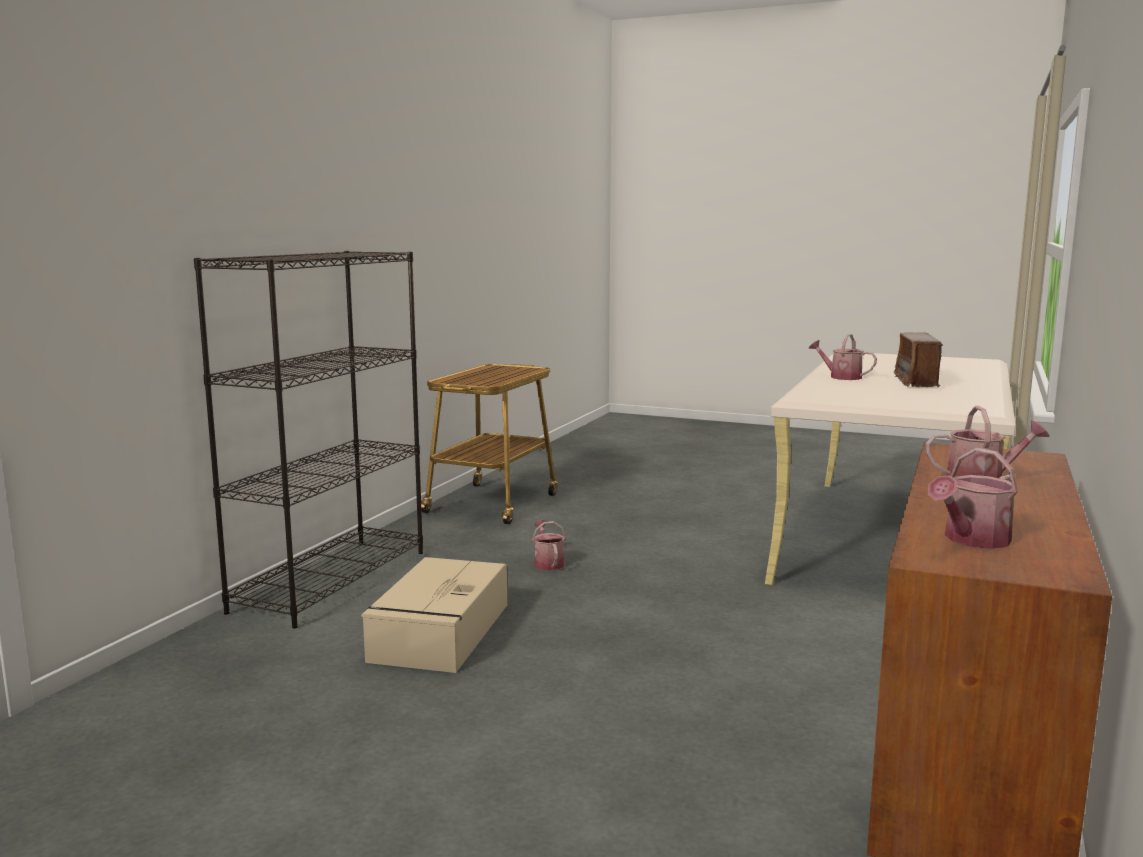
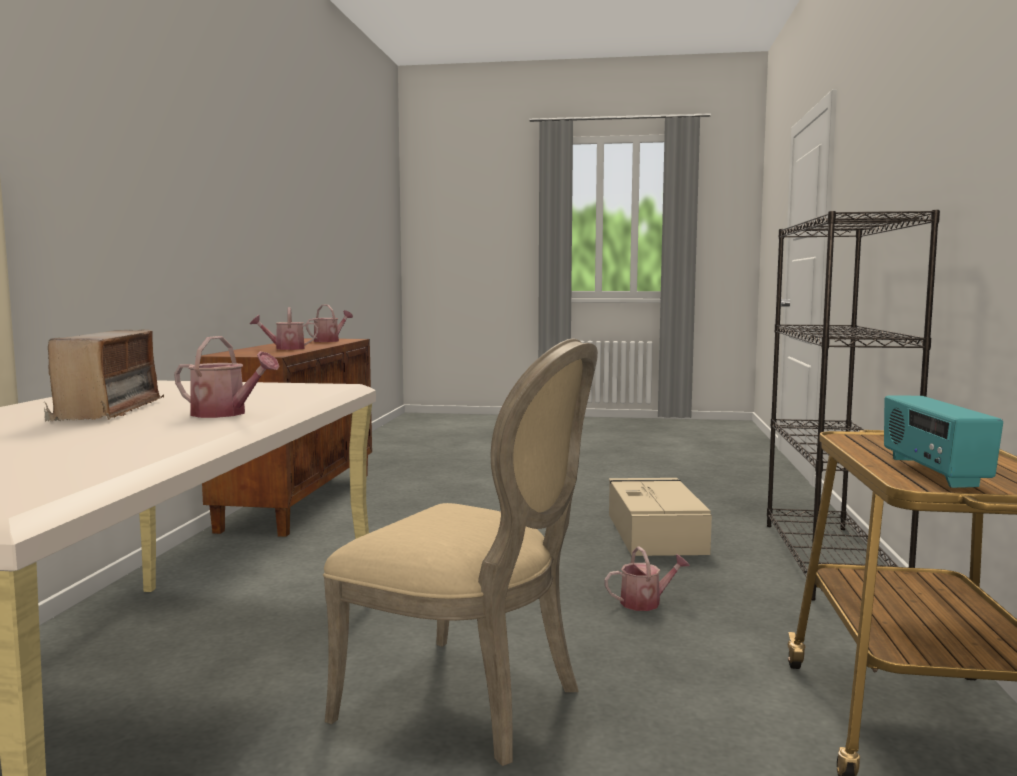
camera: 165 degrees right, 5 degrees down
watering can [532,520,566,571] -> watering can turned 75 degrees counterclockwise [605,546,690,611]
none -> beige chair [323,338,598,766]
none -> radio [884,396,1003,488]

